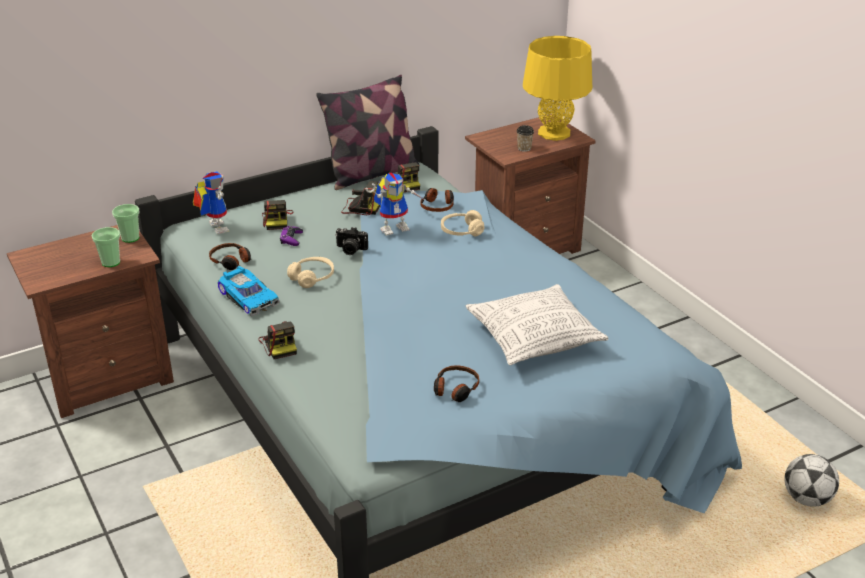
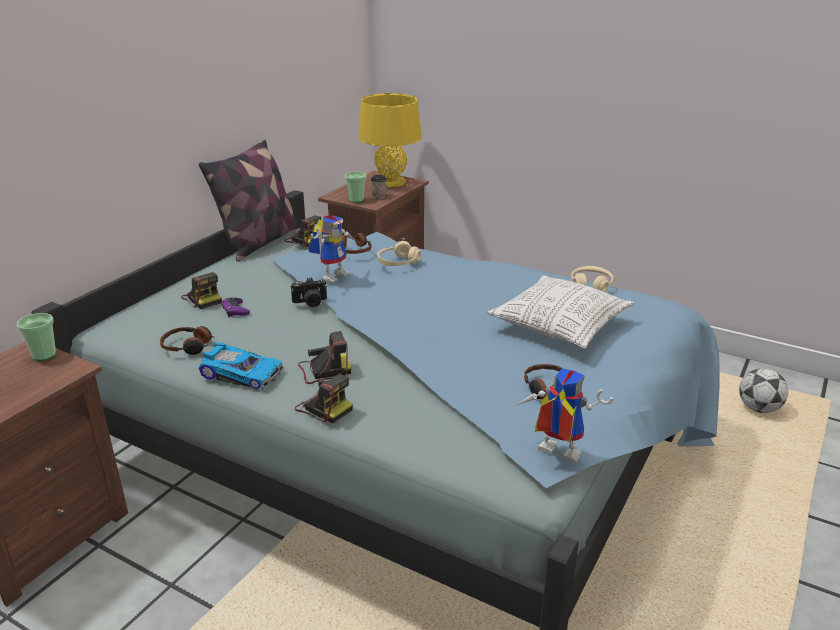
camera: 30 degrees left, 5 degrees down
cup [92,227,120,267] -> cup moved to [345,172,366,203]
toy robot [193,171,229,234] -> toy robot moved to [515,368,613,463]
beige headphones [287,257,334,288] -> beige headphones moved to [571,266,613,292]
camera [341,181,380,215] -> camera moved to [298,331,351,384]

